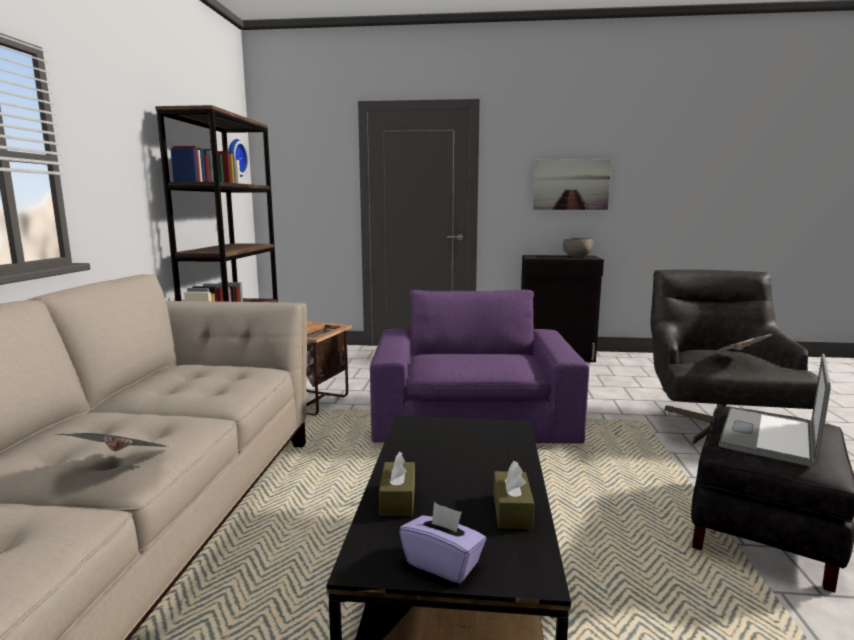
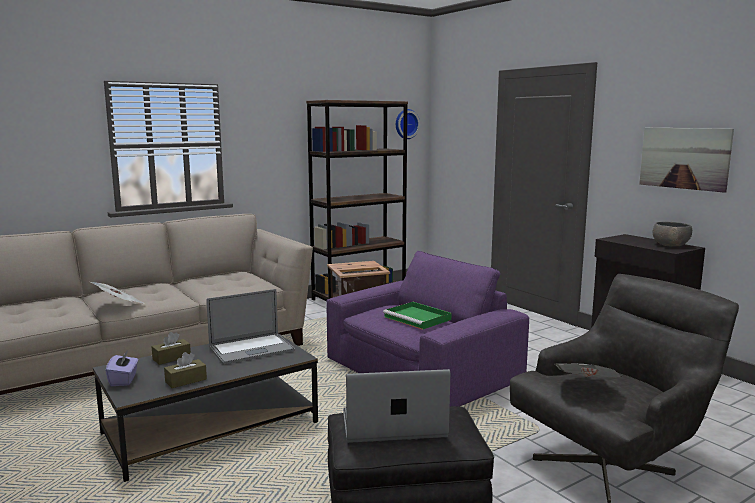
camera: 50 degrees right, 0 degrees up
none -> laptop [206,289,295,365]
none -> green tray [383,302,451,330]

